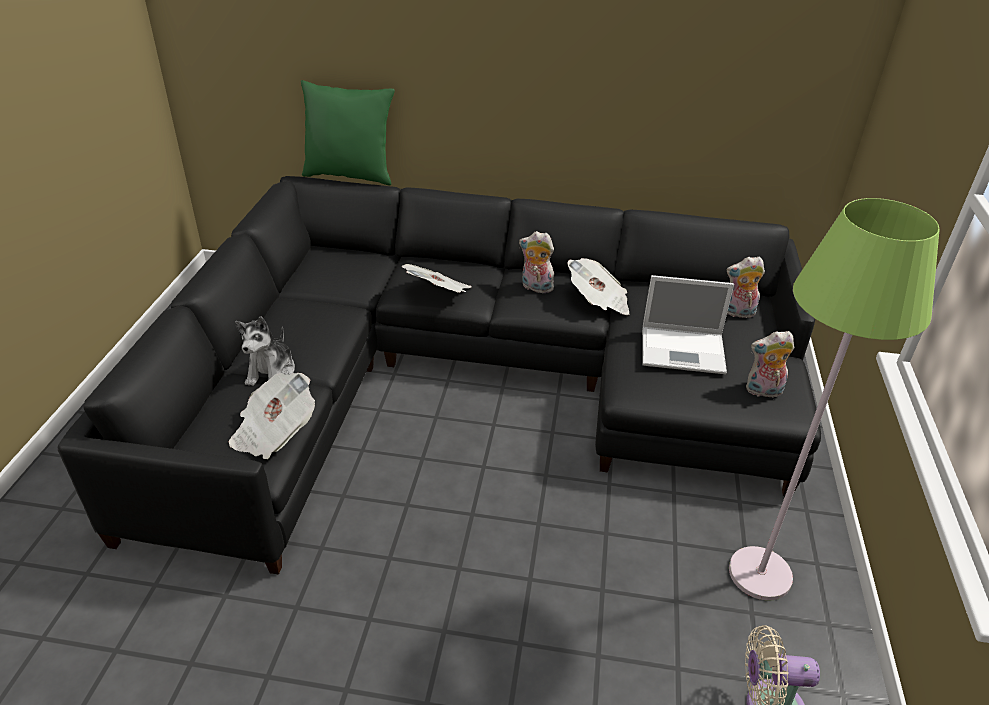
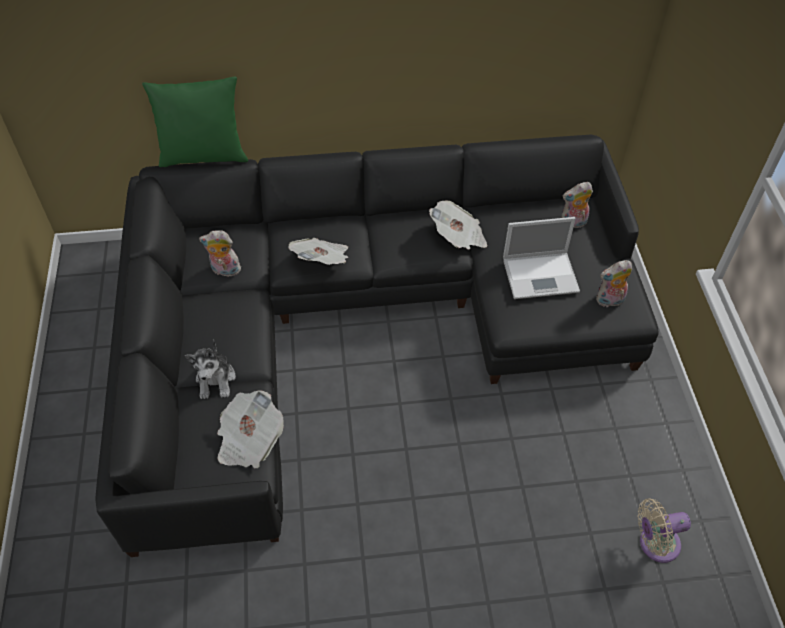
camera: 15 degrees left, 15 degrees up
plush toy [519,231,554,293] -> plush toy moved to [199,230,243,277]
green floor lamp [729,198,940,601] -> none

